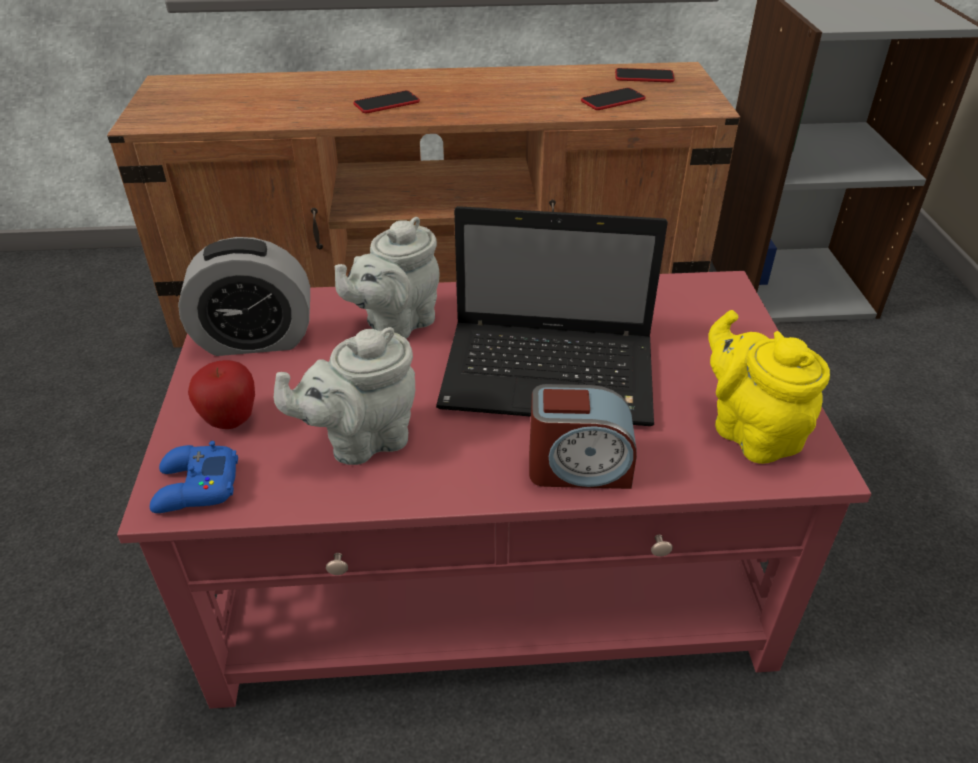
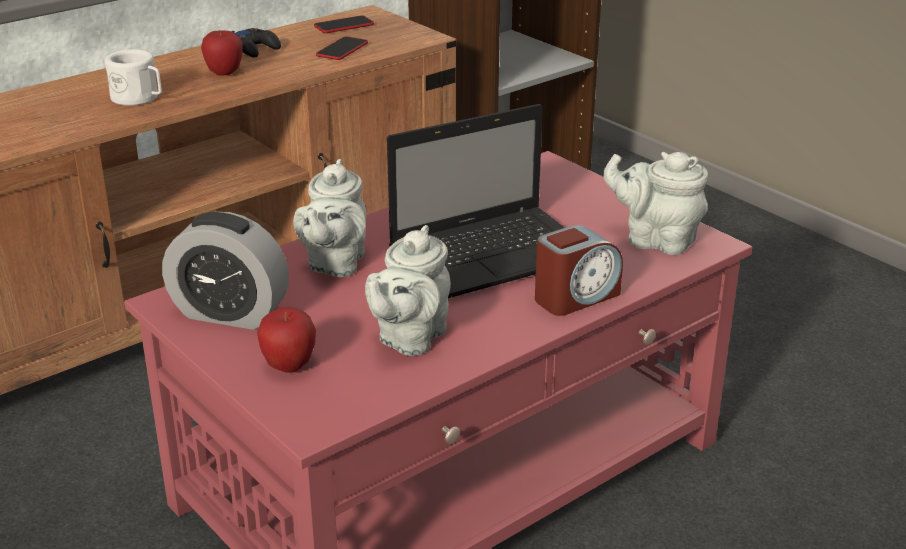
camera: 35 degrees left, 10 degrees down
blue game controller [150,441,238,513] -> none
alarm clock [178,237,310,356] -> alarm clock turned 60 degrees clockwise [162,212,289,330]
phone [353,90,420,113] -> white mug [105,49,162,106]
yellow teapot [709,310,830,464] -> grey teapot [603,152,708,255]
none -> apple [201,30,243,76]
none -> black game controller [232,28,281,58]

